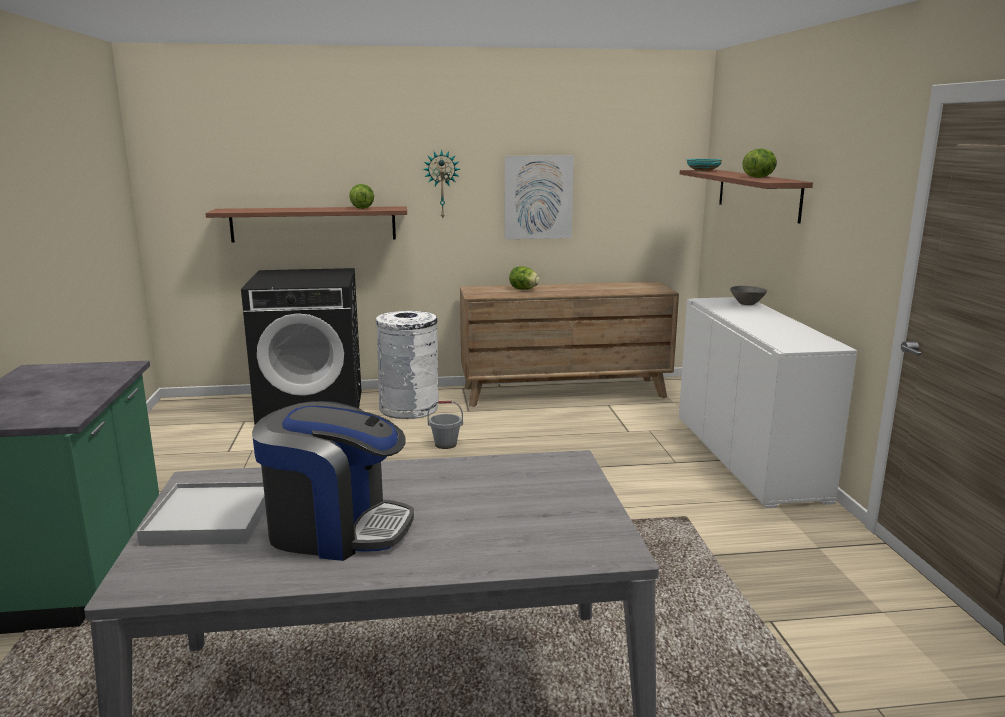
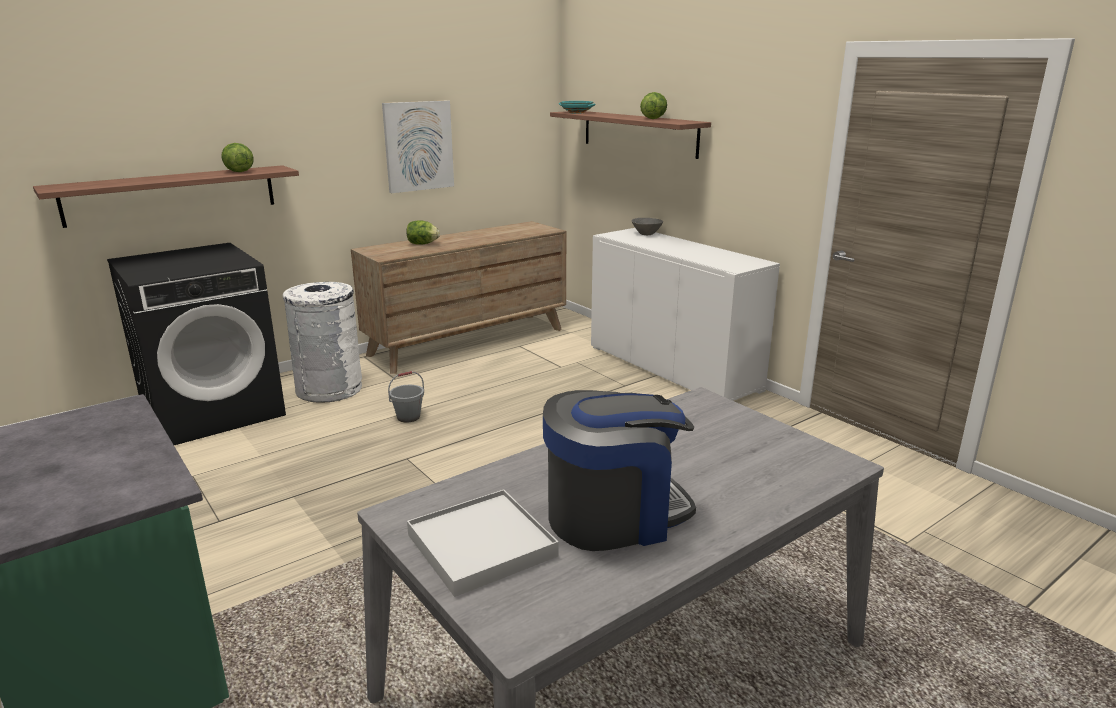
camera: 30 degrees left, 5 degrees up
wall clock [423,149,460,218] -> none

